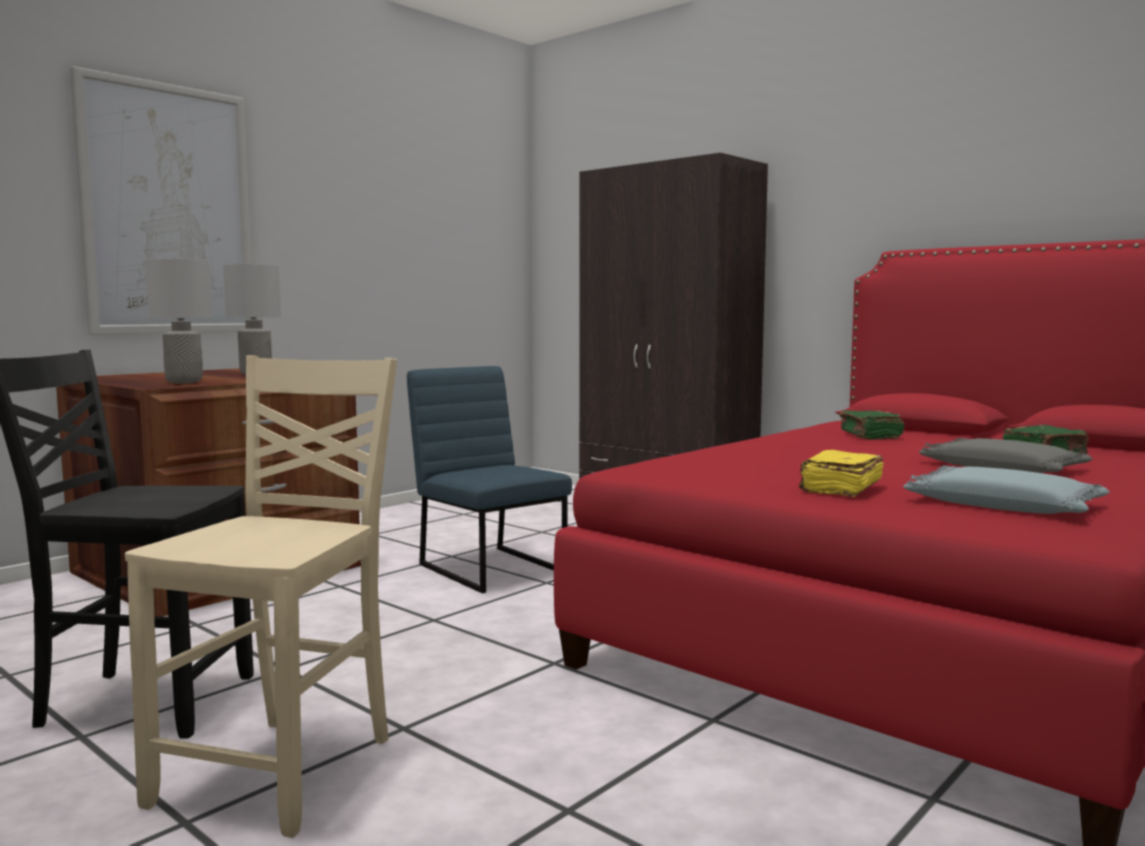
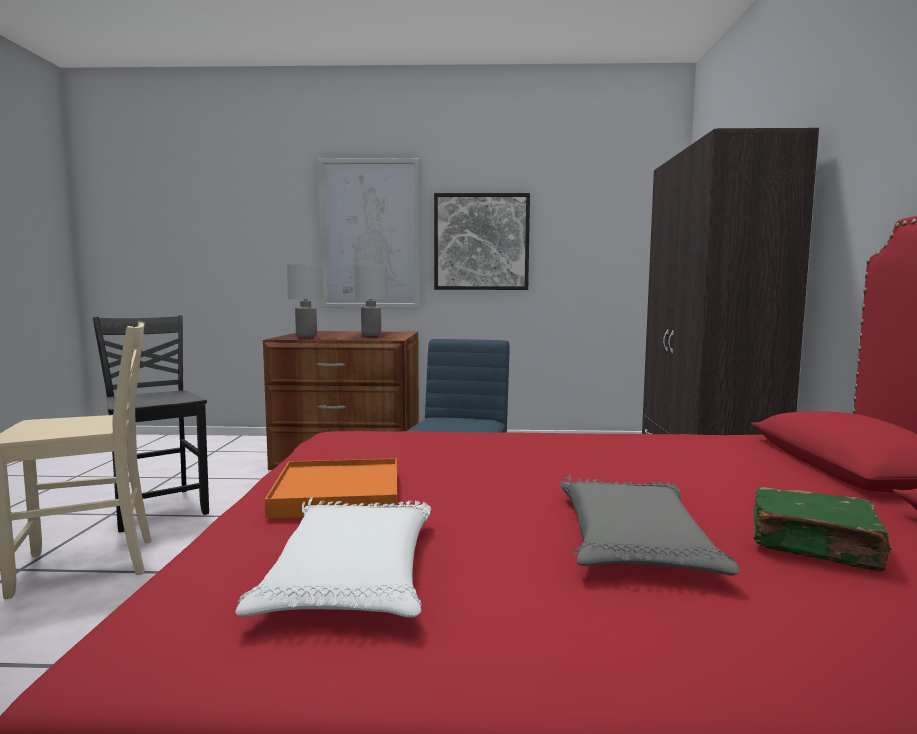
camera: 50 degrees right, 0 degrees up
yellow book [799,450,884,497] -> orange tray [265,458,397,519]
green book [839,410,904,440] -> none
blue pillow [903,465,1110,514] -> white pillow [235,497,431,618]
none -> picture [434,193,530,290]

